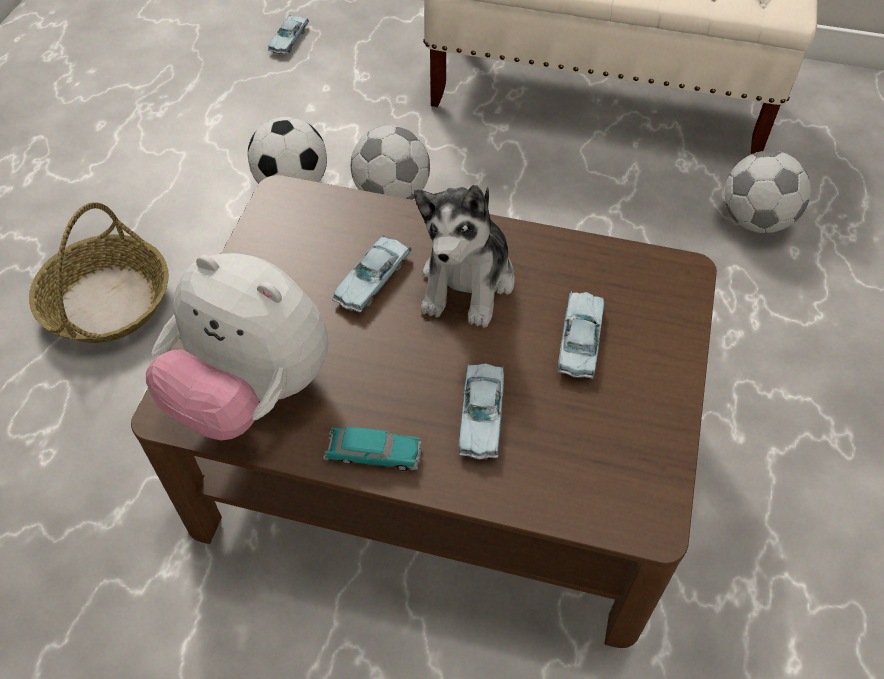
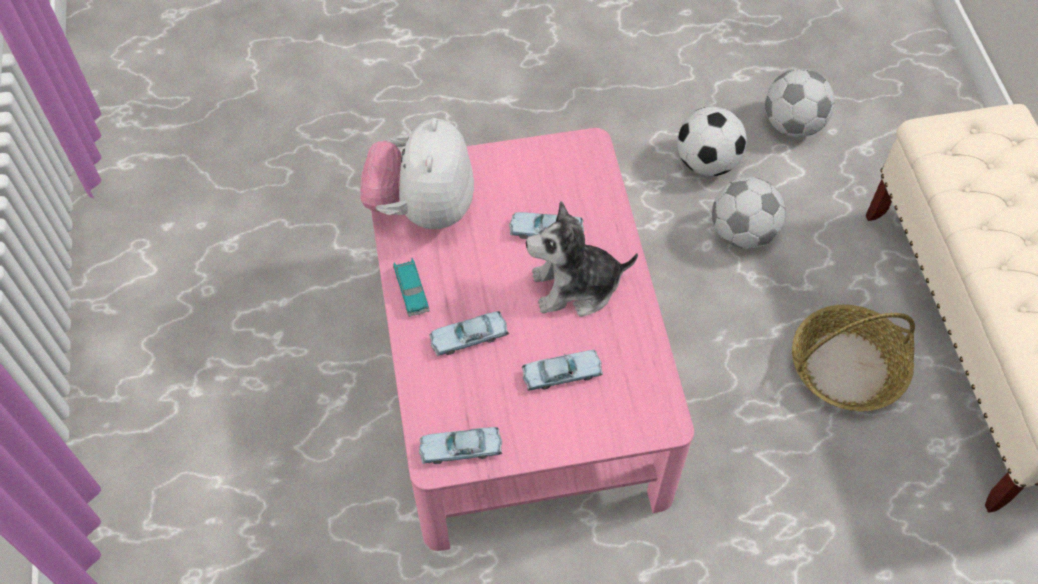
camera: 65 degrees right, 5 degrees up
basket [29,202,169,343] -> basket moved to [792,305,915,411]
brown coffee table [131,175,717,648] -> pink coffee table [371,128,694,551]
blue toy car [268,16,309,54] -> blue toy car moved to [419,427,502,464]
football [724,150,811,233] -> football moved to [765,69,835,137]

